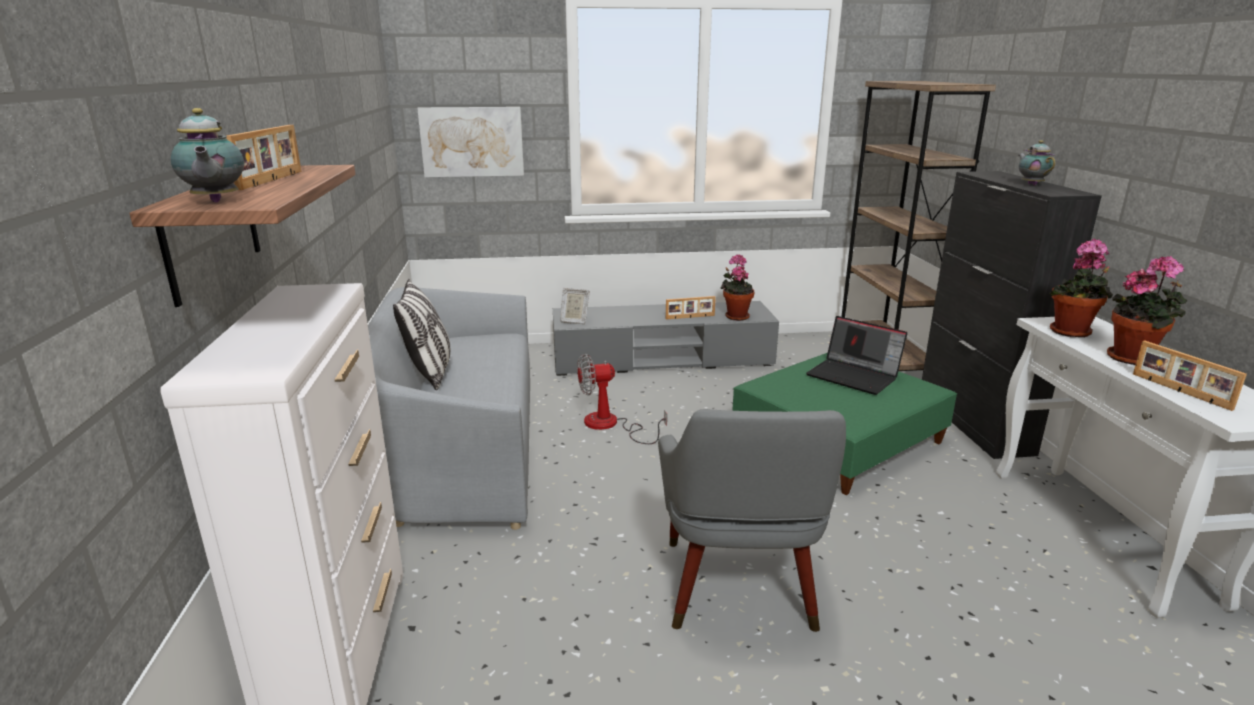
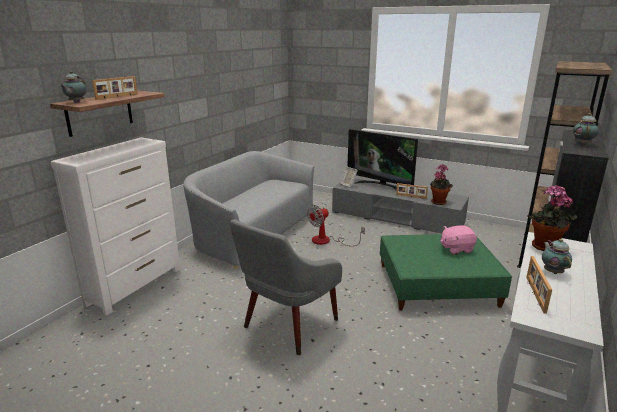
camera: 35 degrees right, 0 degrees up
pillow [393,279,450,390] -> none
picture [417,107,524,177] -> none
fan [577,354,667,444] -> fan turned 60 degrees counterclockwise [307,205,365,246]
laptop [806,316,908,395] -> pink plush toy [440,225,477,255]
potted plant [1107,256,1188,365] -> teapot [542,239,572,274]
none -> television [347,129,418,191]

